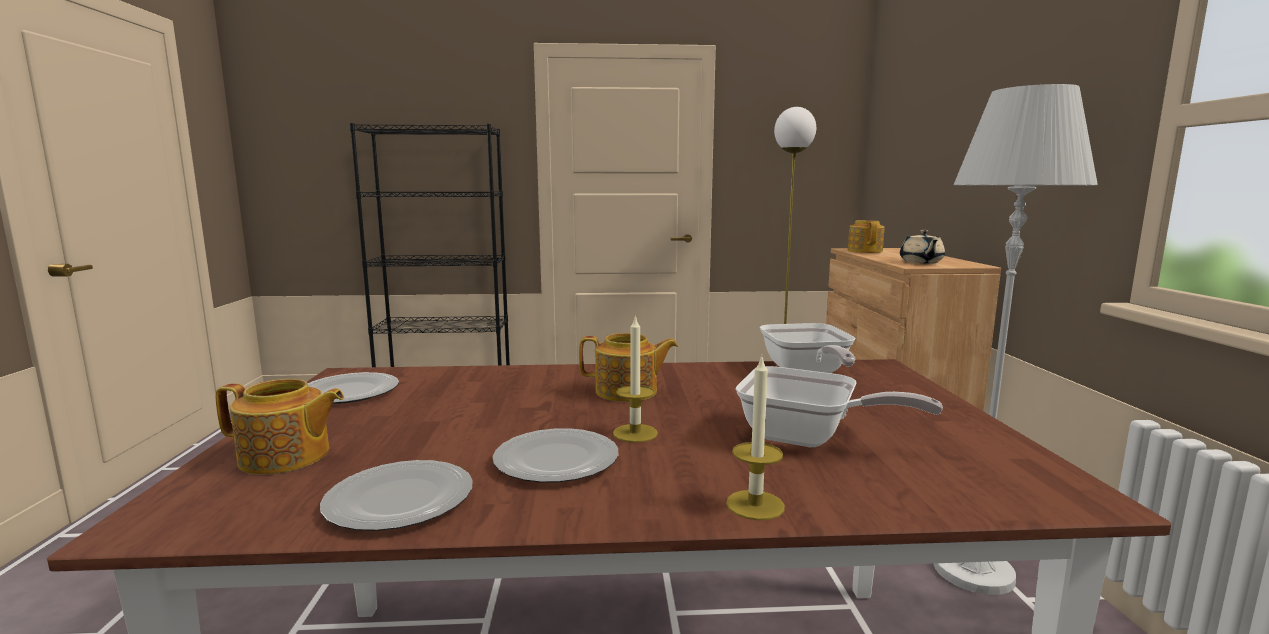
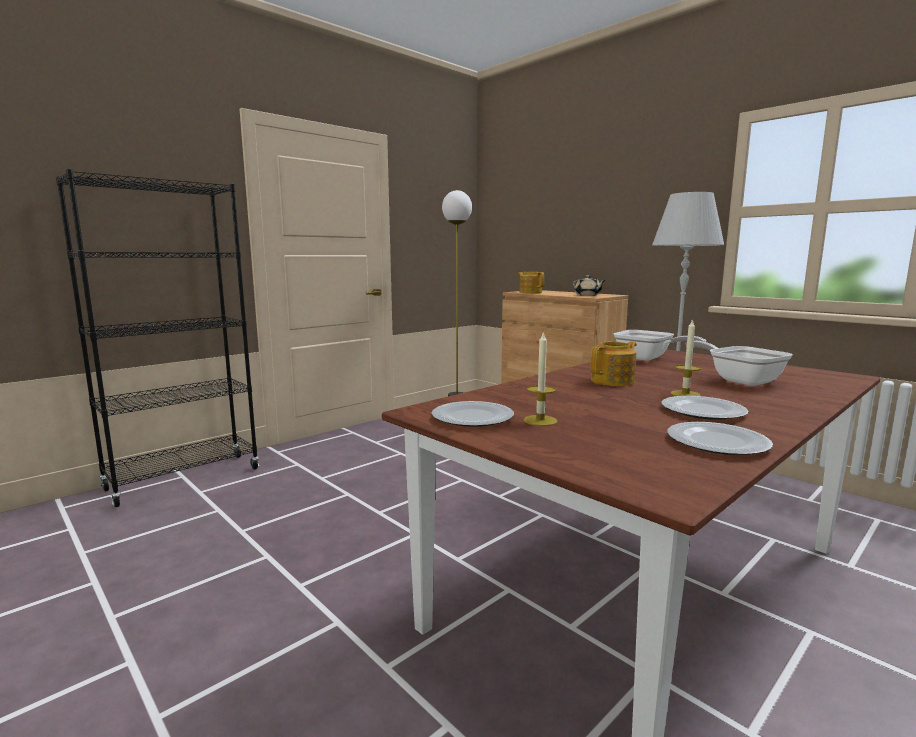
camera: 40 degrees left, 0 degrees up
teapot [215,379,344,475] -> none
candle [726,356,785,520] -> candle moved to [524,331,557,426]
frying pan [736,366,943,447] -> frying pan turned 105 degrees counterclockwise [686,341,792,386]

